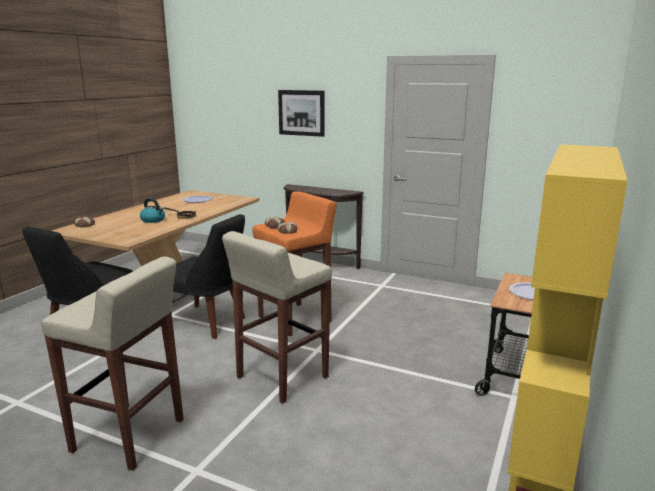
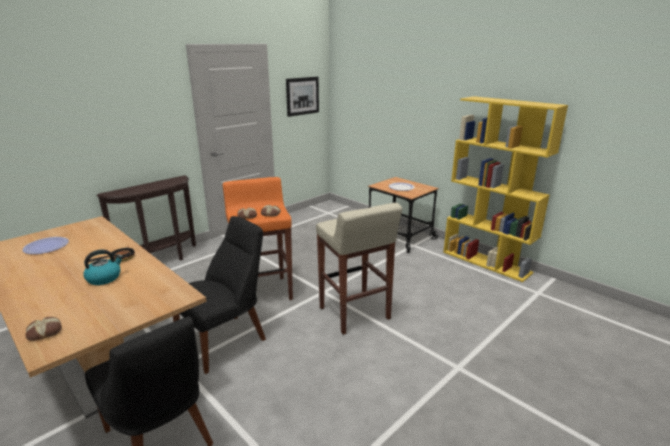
camera: 70 degrees left, 5 degrees up
beige stool [41,256,184,471] -> none
picture [278,90,324,137] -> picture moved to [286,77,319,117]

